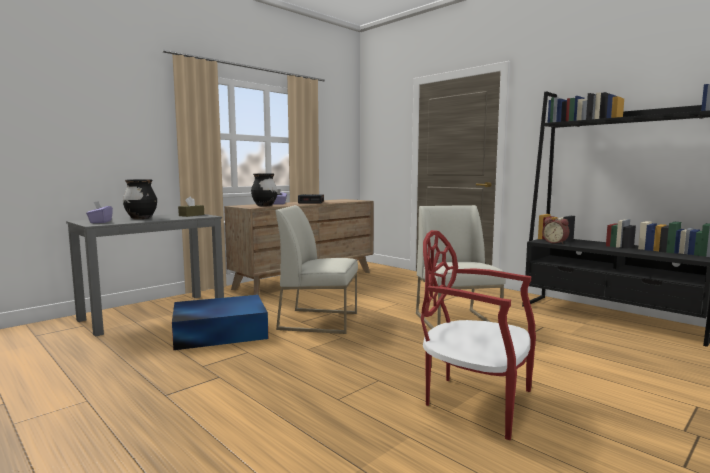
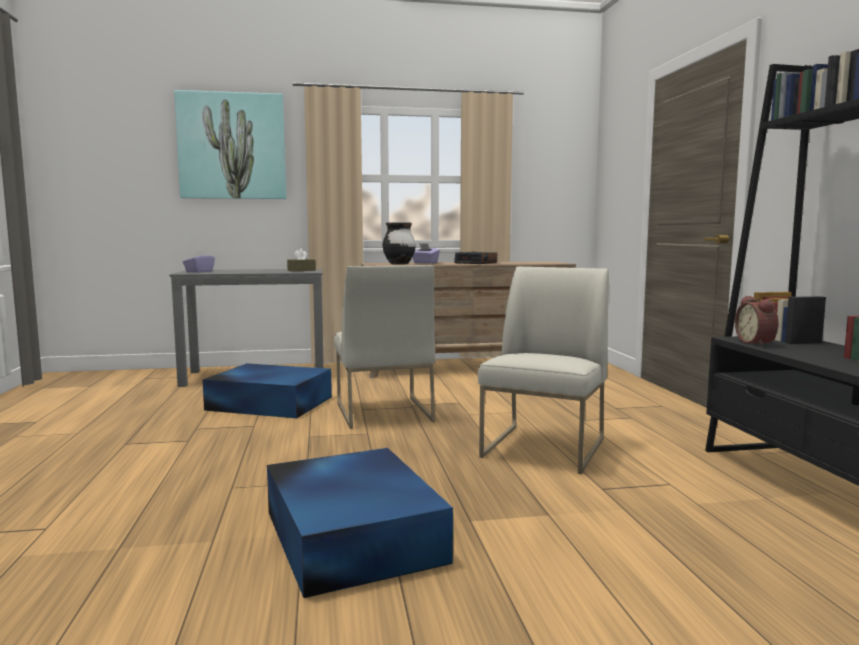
camera: 35 degrees right, 0 degrees up
black vase [123,179,157,219] -> none
white chair [275,205,358,334] -> white chair turned 150 degrees counterclockwise [334,265,435,429]
red chair [421,230,536,440] -> blue storage box [267,448,453,598]
none -> picture [174,90,286,199]

